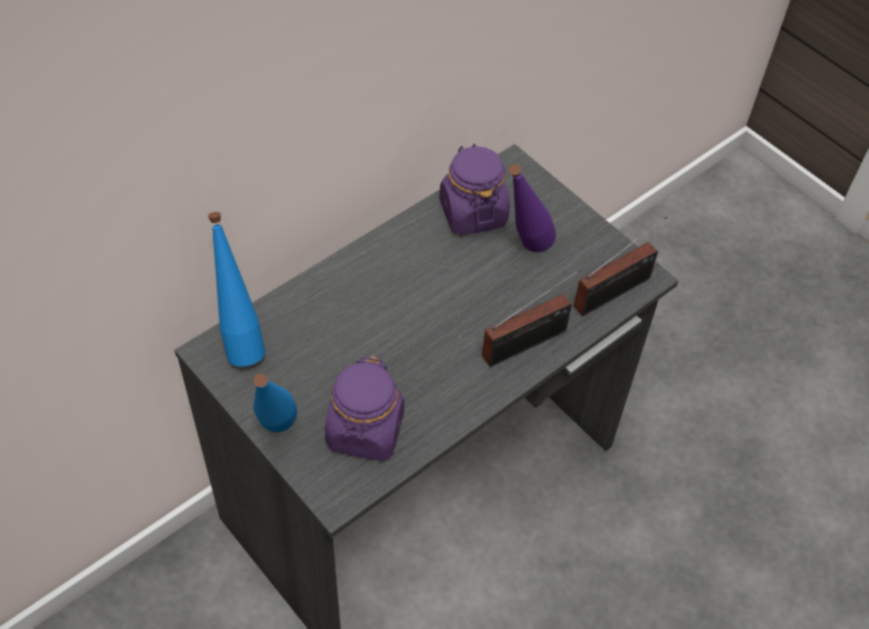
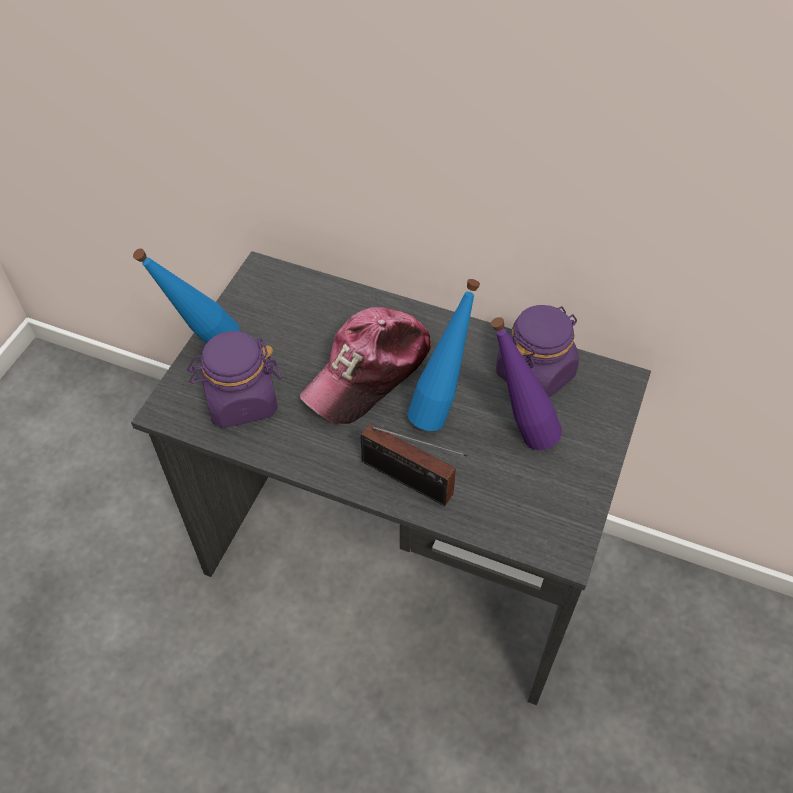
camera: 65 degrees right, 0 degrees up
blue bottle [208,212,265,366] -> blue bottle moved to [407,279,480,431]
radio [574,216,667,316] -> none
none -> cap [300,307,432,424]

